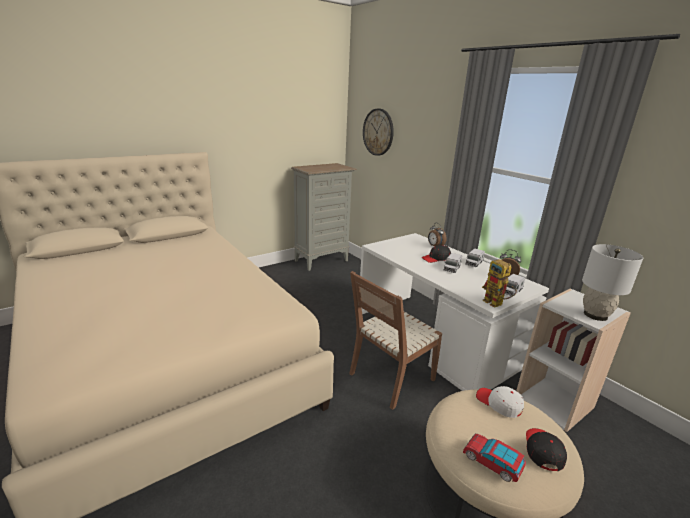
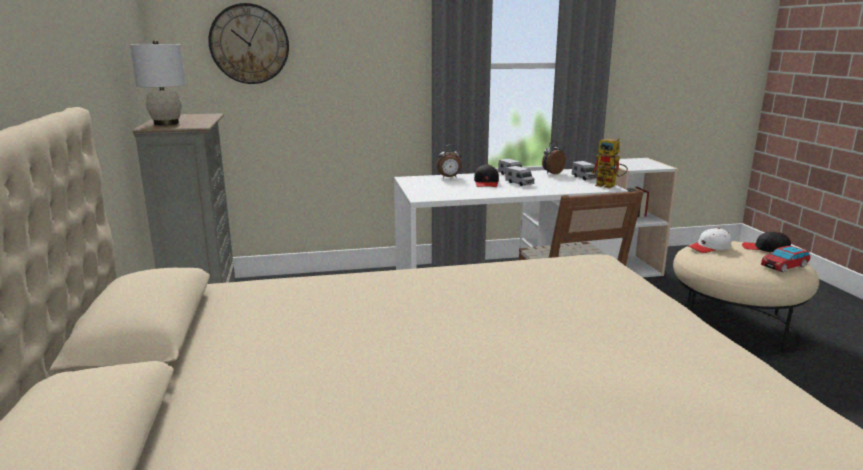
camera: 65 degrees left, 5 degrees down
toy robot [482,259,517,308] -> toy robot turned 45 degrees clockwise [592,138,628,188]
white table lamp [582,244,643,321] -> white table lamp moved to [130,40,186,125]

